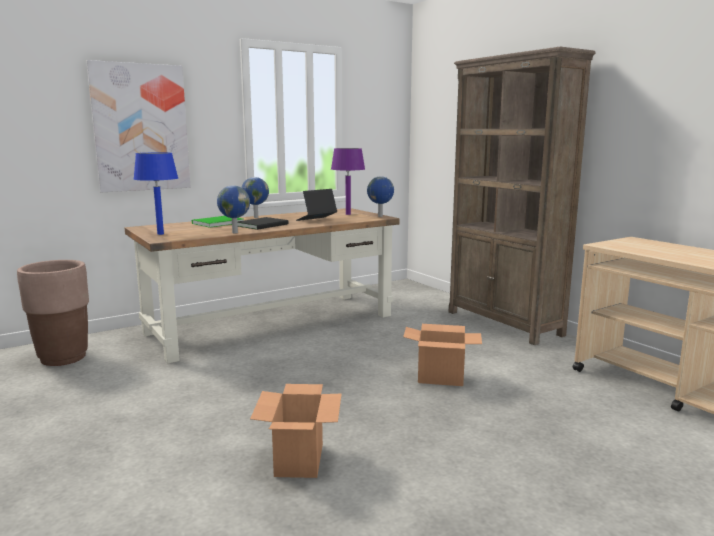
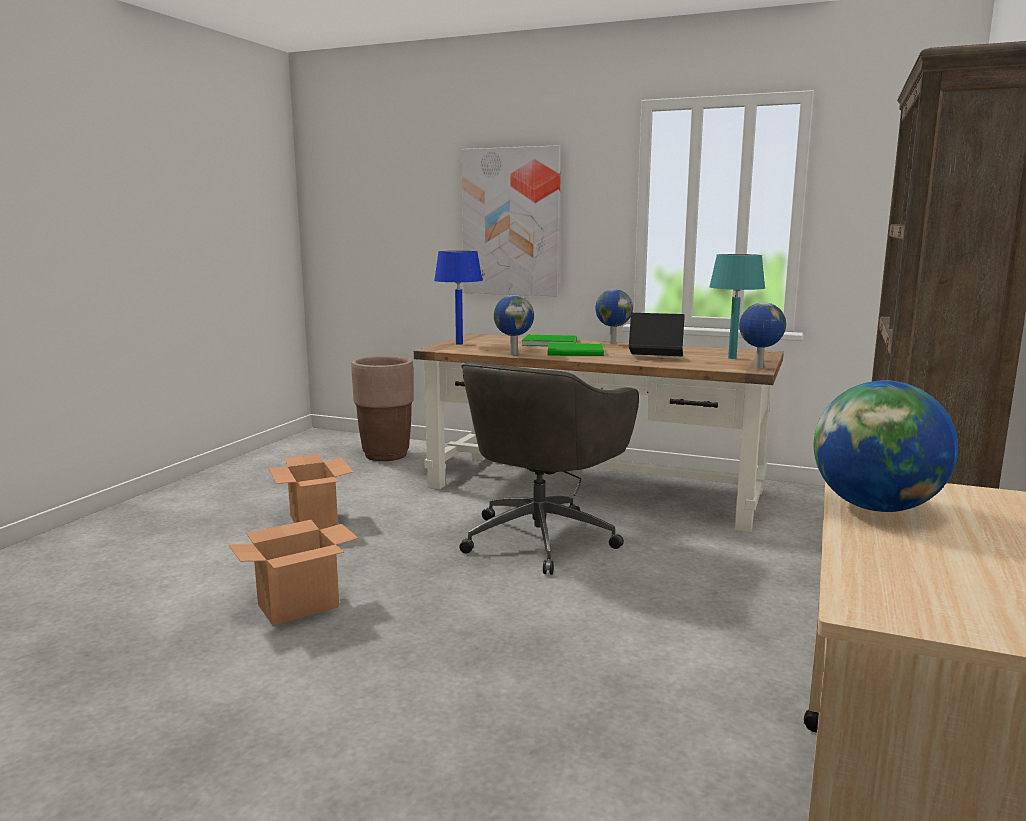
camera: 55 degrees right, 0 degrees up
black book [237,217,289,230] -> green book [548,343,604,356]
purple table lamp [331,148,365,215] -> turquoise table lamp [709,254,765,359]
cardboard box [403,324,482,386] -> cardboard box moved to [268,454,353,530]
none -> grey office chair [459,362,639,575]
none -> globe [814,380,958,512]

